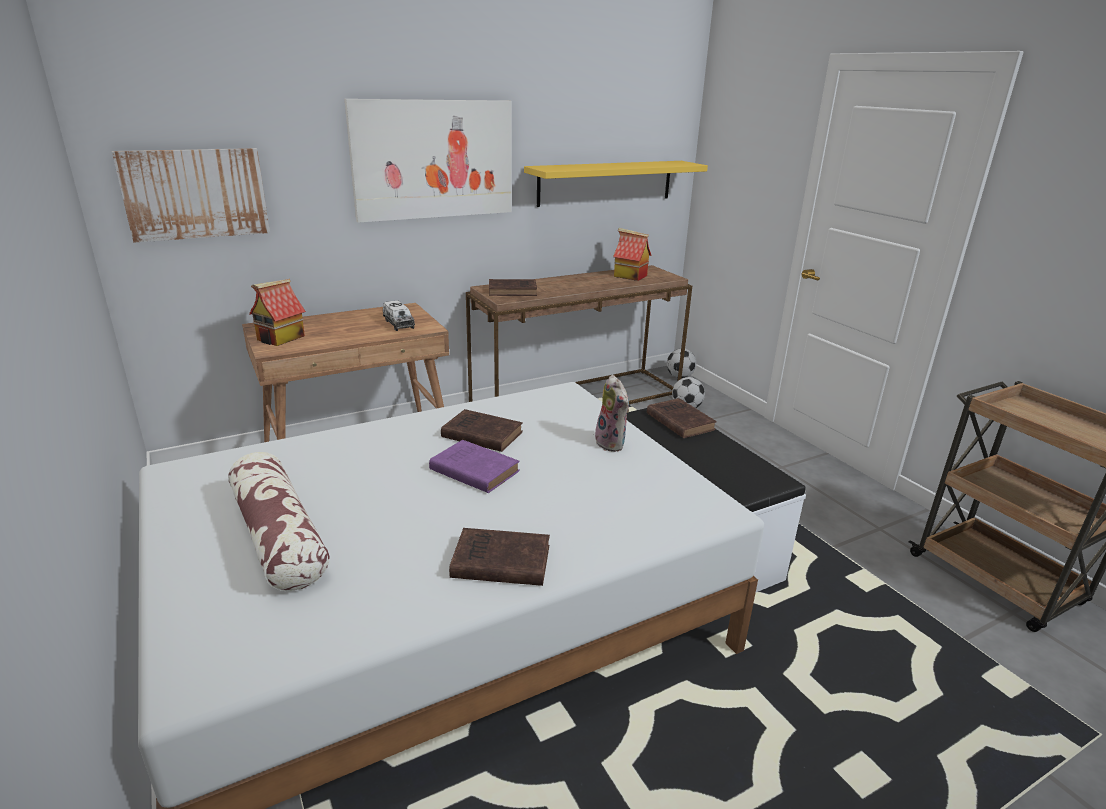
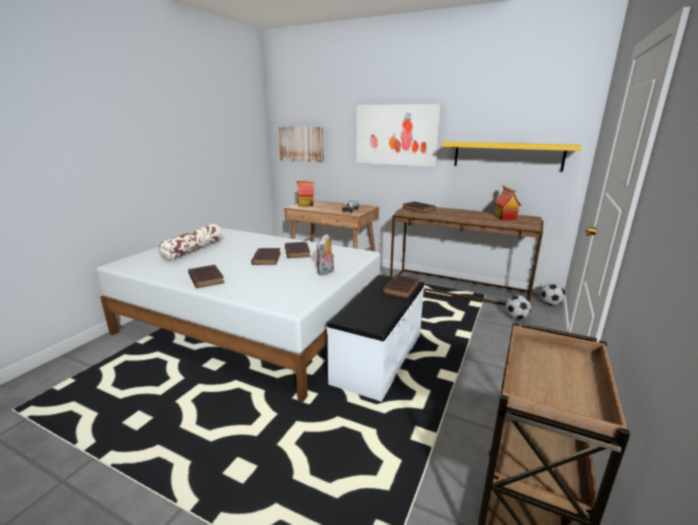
camera: 55 degrees right, 5 degrees down
purple book [429,440,520,493] -> brown book [251,248,281,265]

